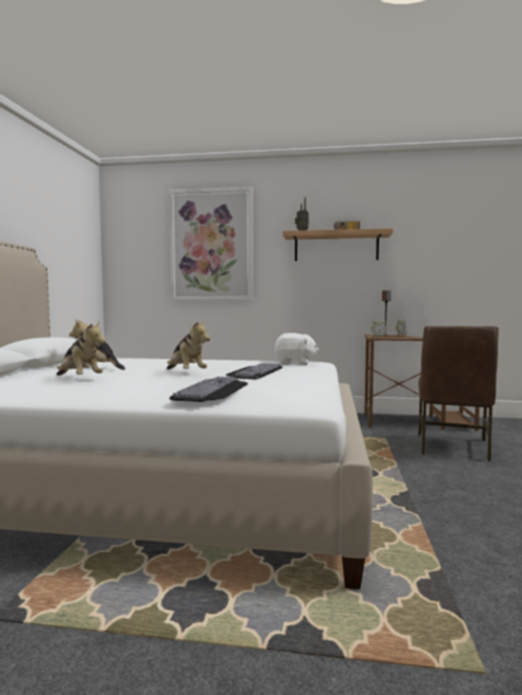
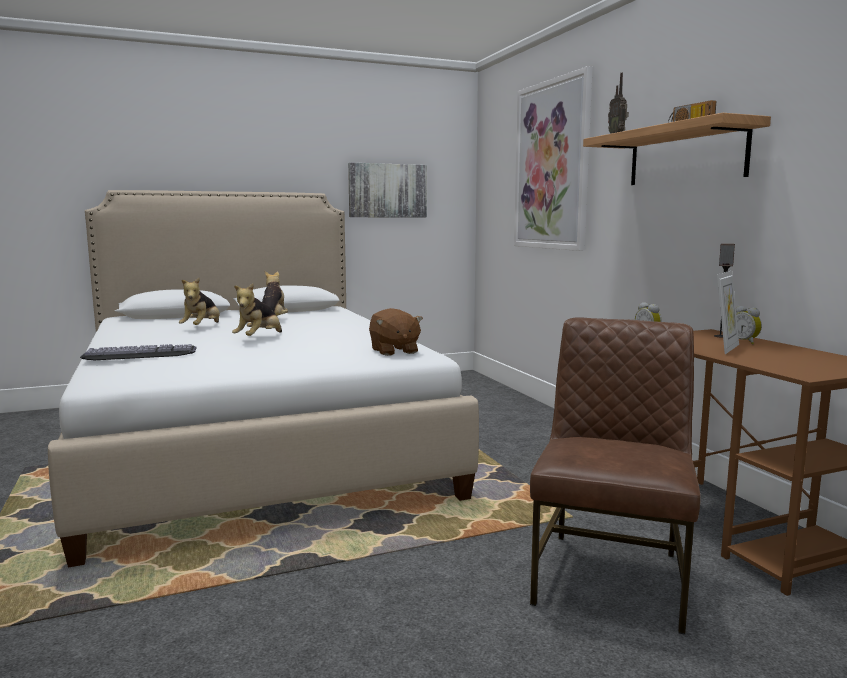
camera: 60 degrees right, 5 degrees up
keyboard [226,363,283,379] -> none
white plush toy [274,333,319,365] -> brown plush toy [369,308,423,356]
brown chair [418,326,499,461] -> brown chair turned 120 degrees clockwise [530,317,701,635]
none -> picture [348,163,427,217]

